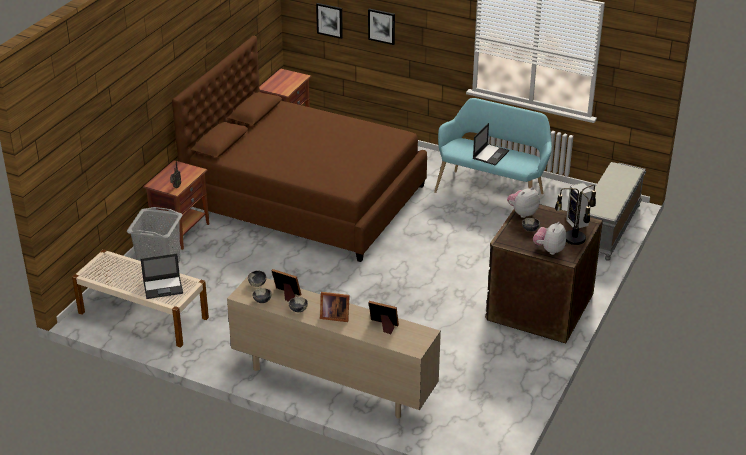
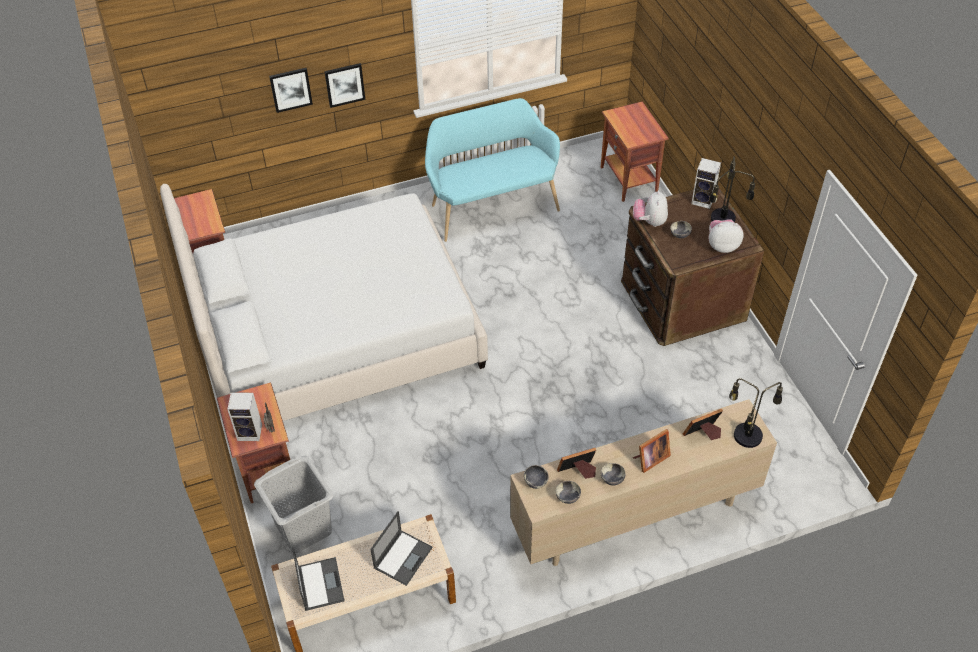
camera: 45 degrees left, 15 degrees up
brown bed [172,36,427,262] -> white bed [160,184,488,421]
picture [316,3,343,39] -> picture moved to [324,63,365,108]
laptop [473,123,509,165] -> laptop moved to [292,548,345,611]
plush toy [533,222,566,255] -> plush toy turned 105 degrees clockwise [708,219,744,253]
grey bench [590,162,646,261] -> nightstand [601,101,669,202]
none -> speaker [227,392,262,441]
none -> table lamp [729,378,783,448]

